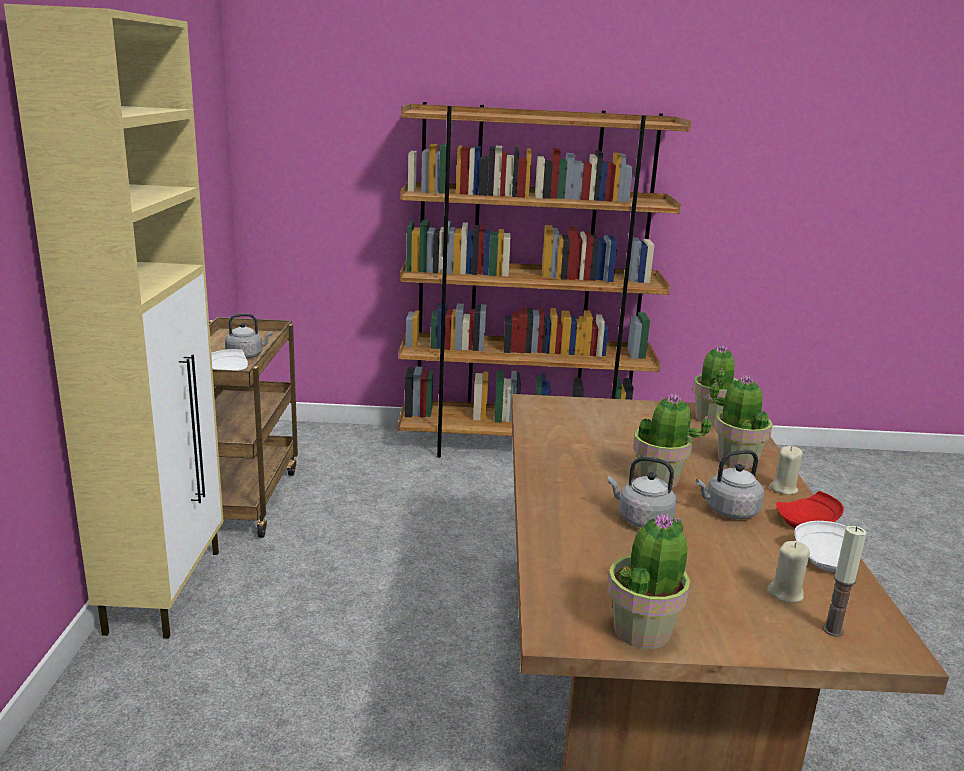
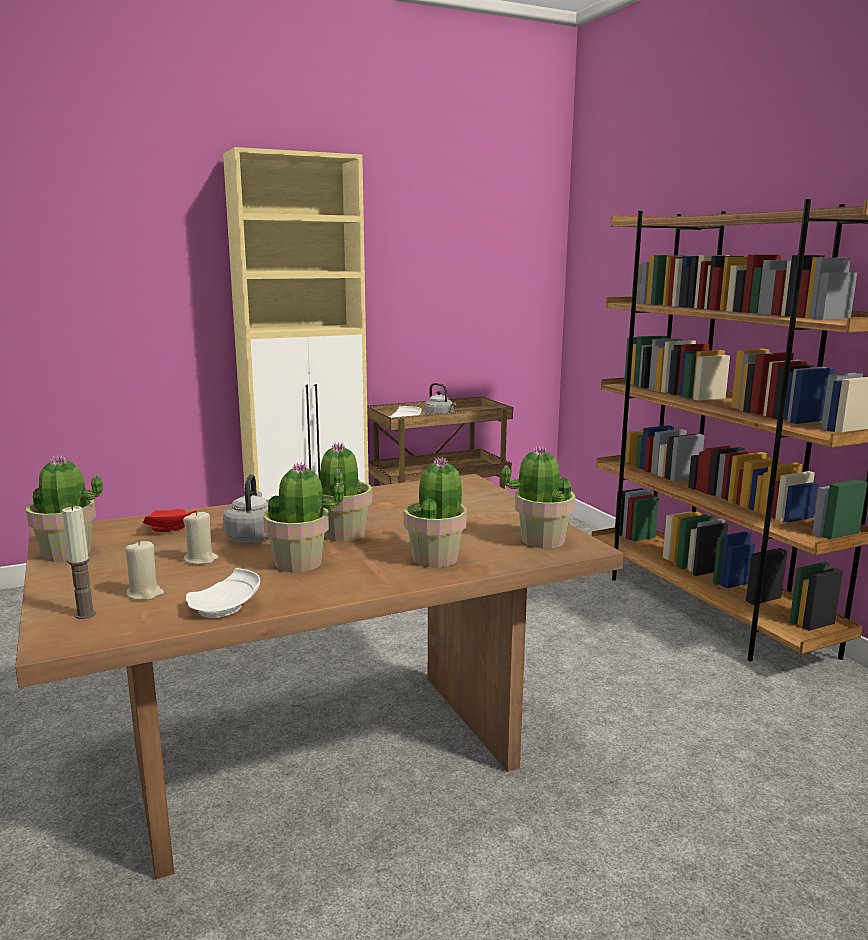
camera: 65 degrees right, 5 degrees down
grey kettle [696,449,764,519] -> potted plant [263,461,344,572]
beige candle [769,446,803,495] -> beige candle moved to [183,511,219,564]
red plate [776,491,844,528] -> red plate moved to [142,509,196,532]

